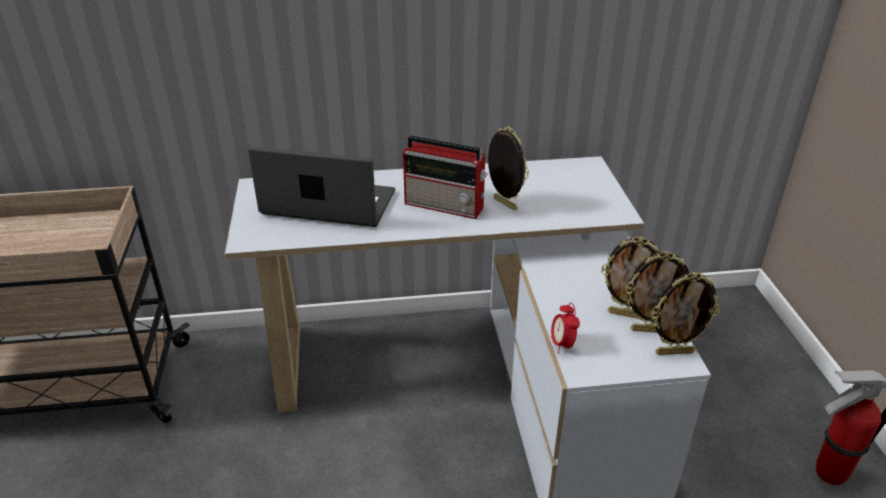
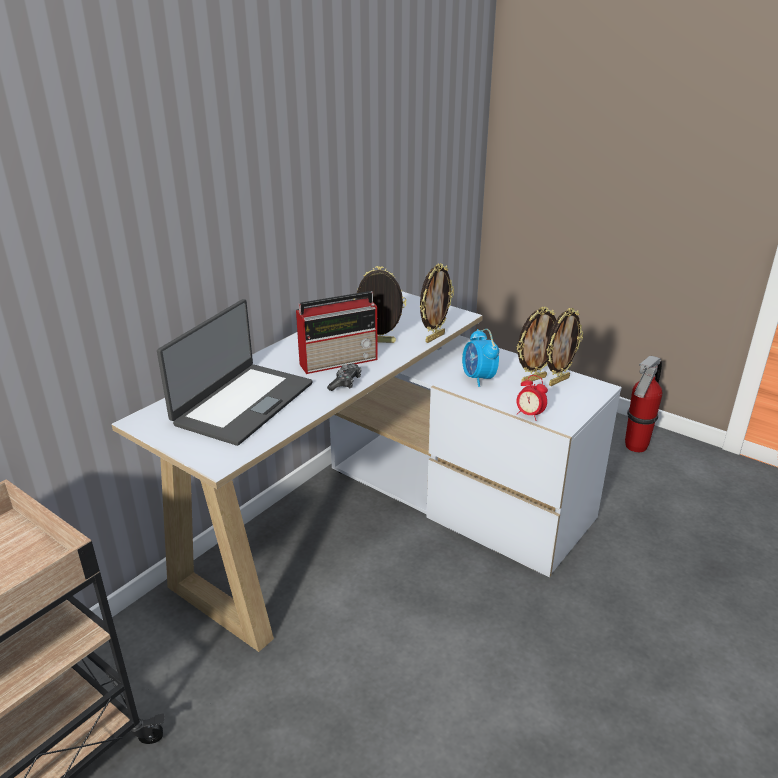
camera: 45 degrees left, 5 degrees down
laptop [248,146,395,227] -> laptop turned 150 degrees clockwise [157,299,313,446]
picture frame [651,272,721,355] -> picture frame moved to [420,263,454,343]
none -> game controller [327,364,361,391]
none -> alarm clock [462,329,499,387]

